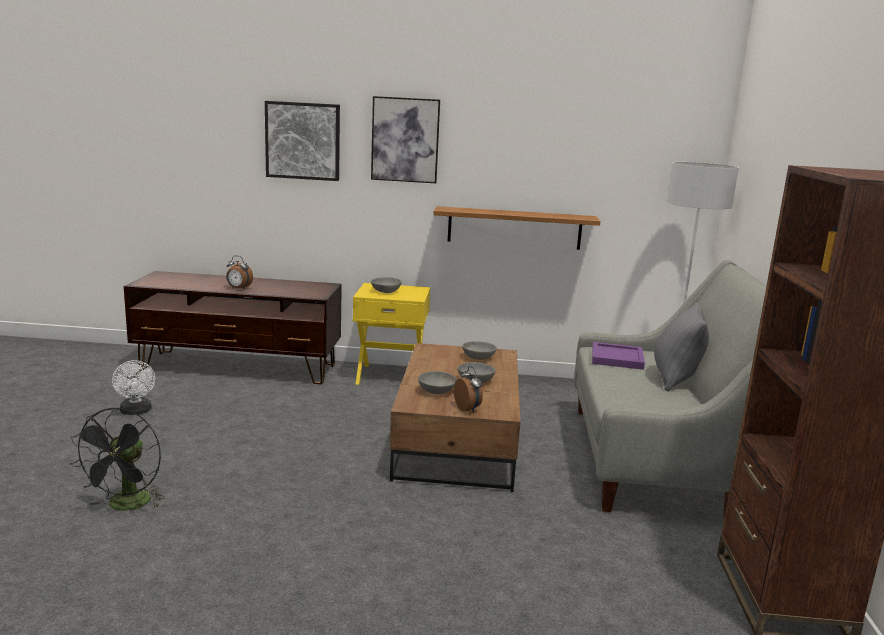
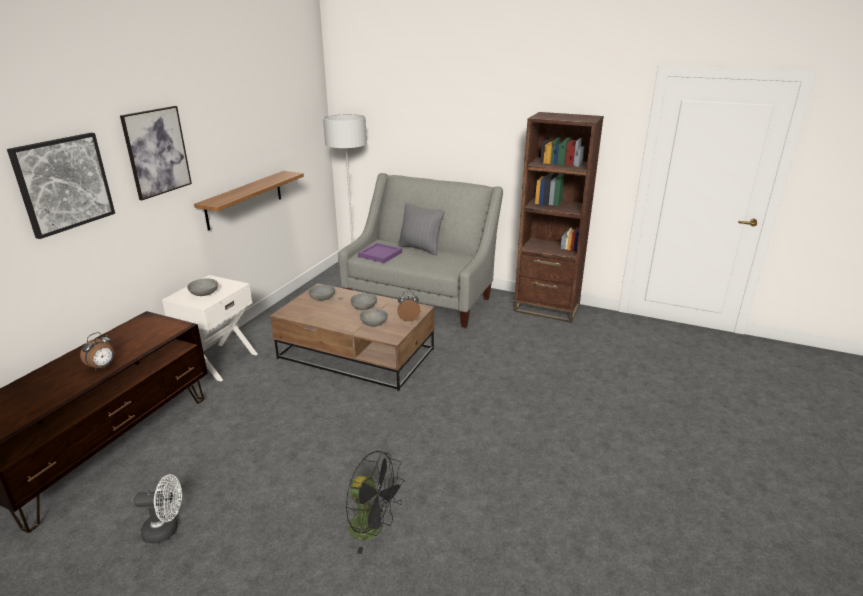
camera: 70 degrees left, 10 degrees up
yellow nightstand [353,283,430,385] -> white nightstand [162,275,257,382]

